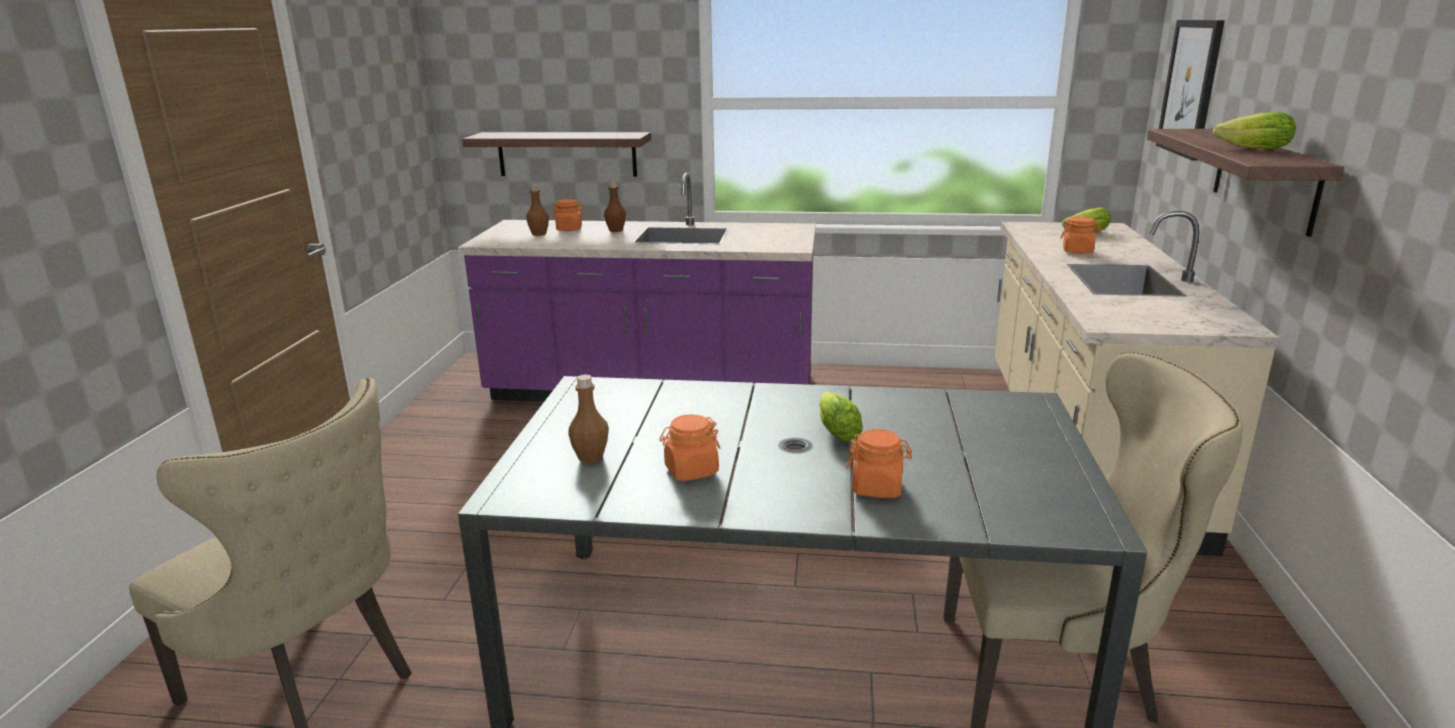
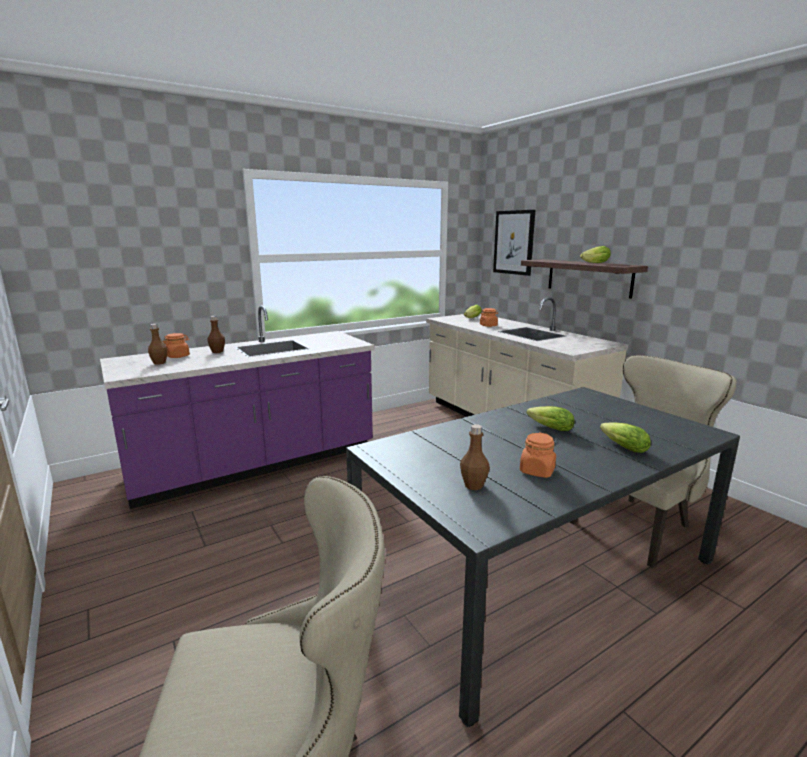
camera: 40 degrees left, 5 degrees down
shelf [462,132,651,177] -> none
orange jar [846,429,912,498] -> lettuce [600,422,651,453]

